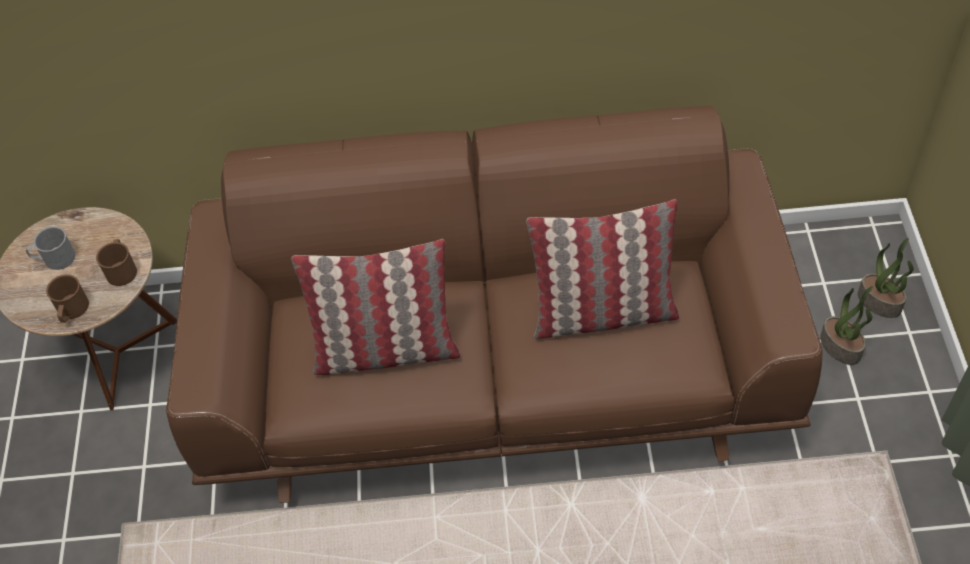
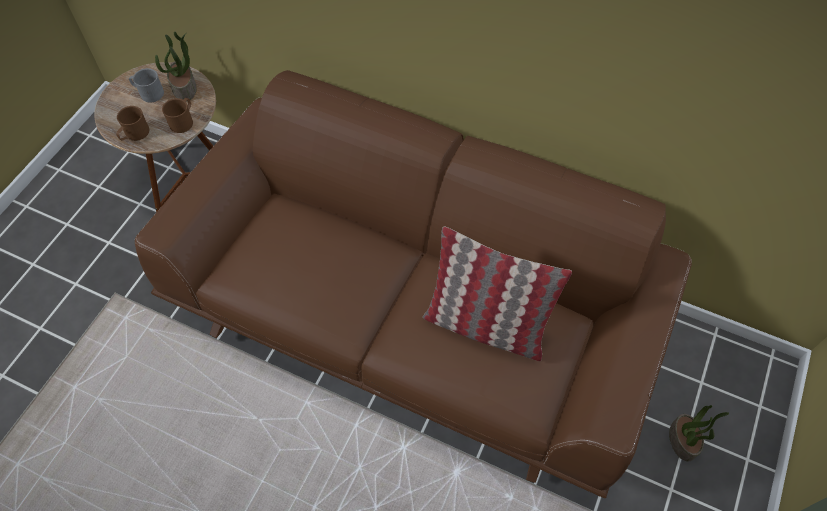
camera: 25 degrees right, 5 degrees up
pillow [291,239,460,375] -> none
potted plant [858,238,914,318] -> potted plant moved to [155,32,196,100]

